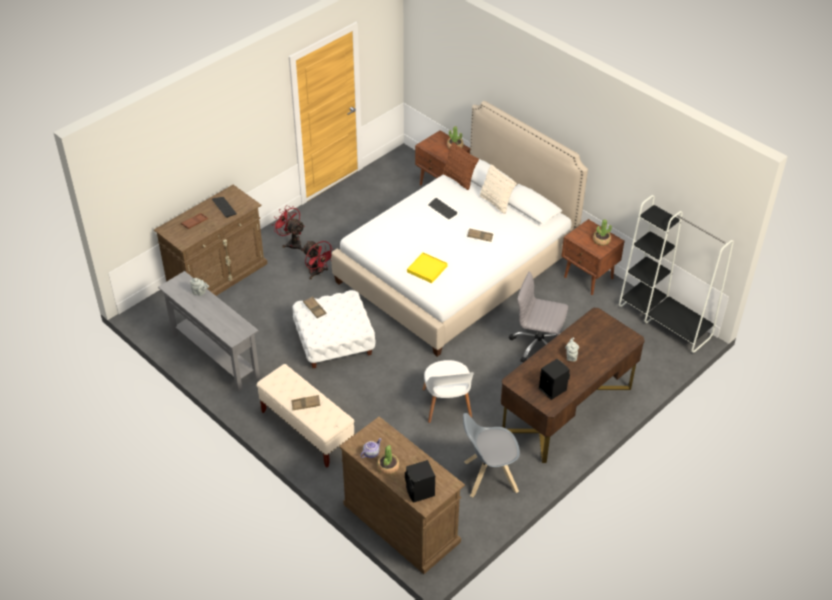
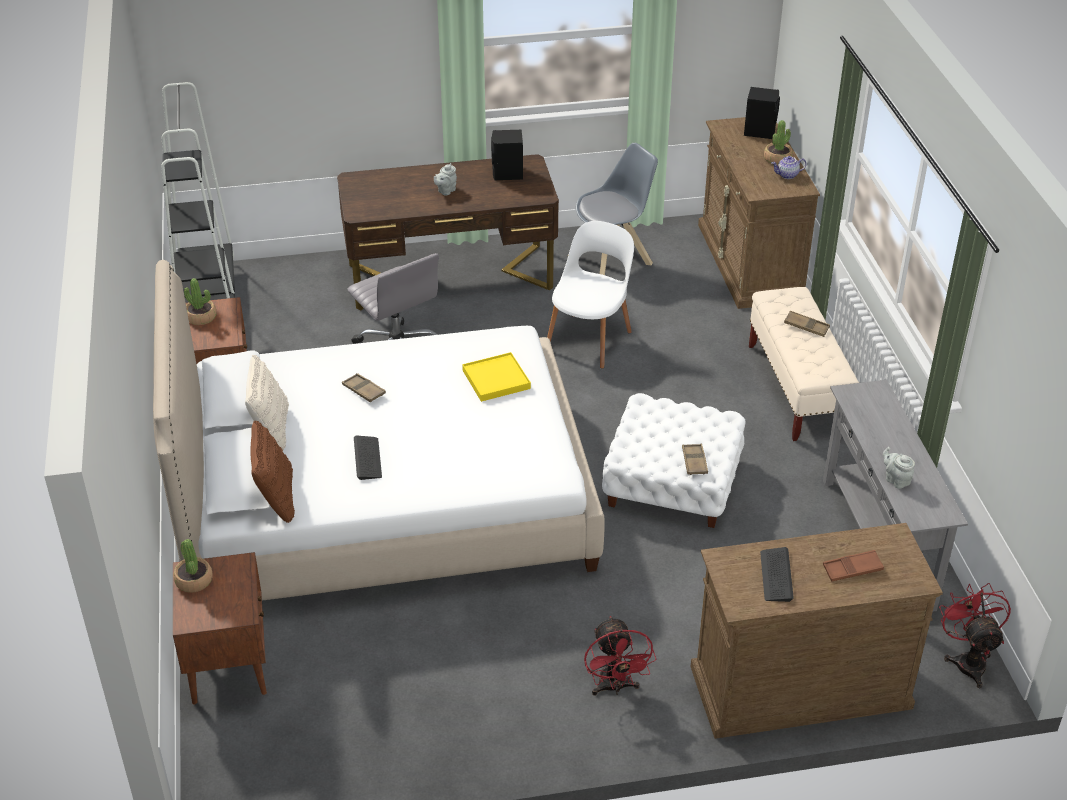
camera: 145 degrees left, 5 degrees down
red fan [302,241,334,280] -> red fan moved to [939,583,1011,688]
grey chair [463,413,520,497] -> grey chair turned 60 degrees counterclockwise [567,143,658,275]

